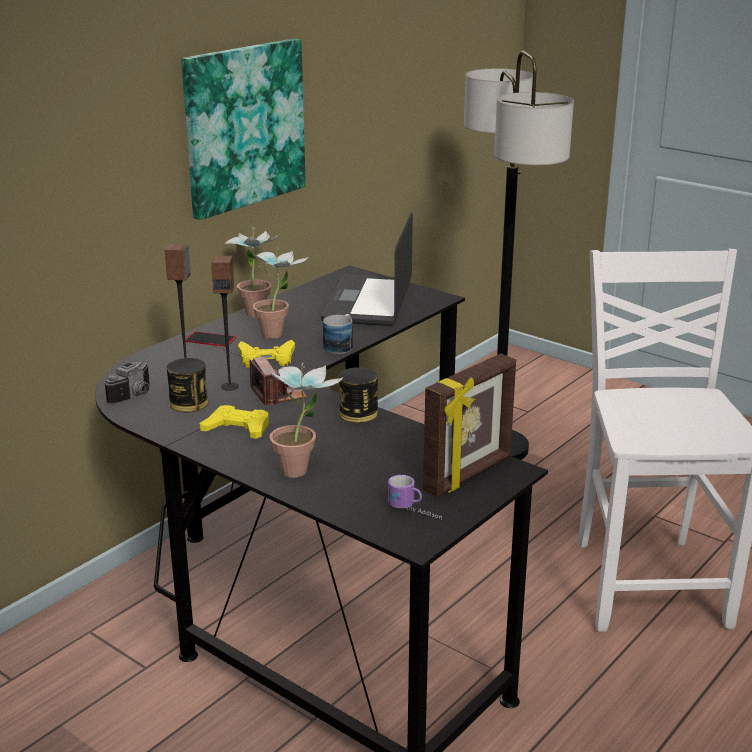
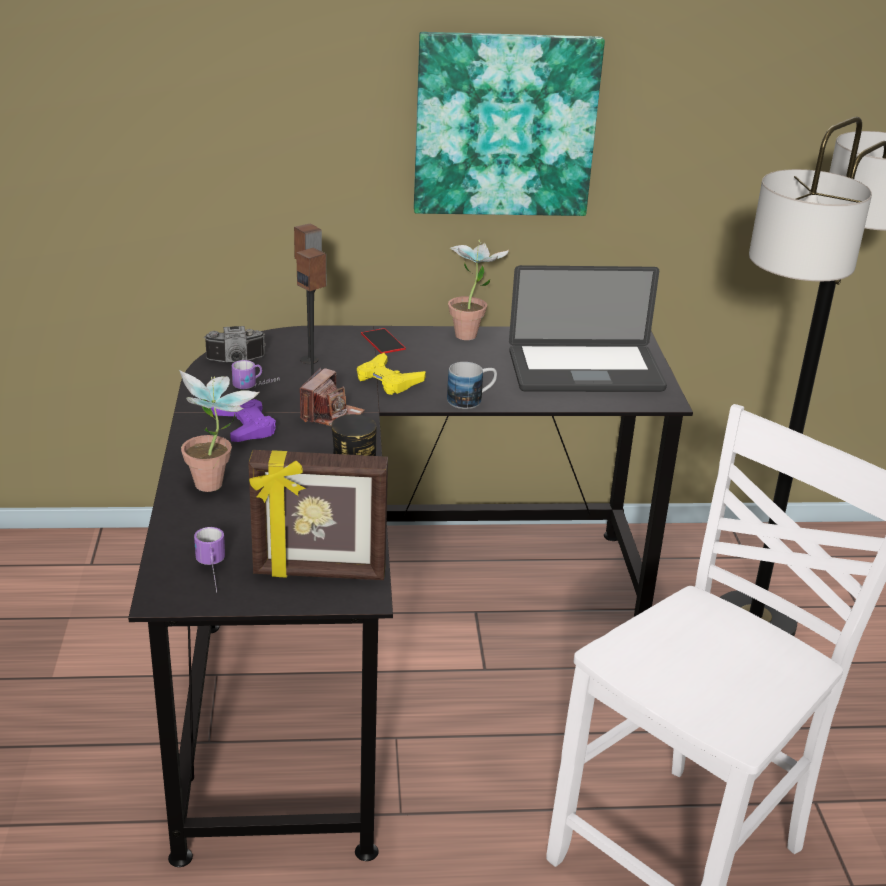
camera: 45 degrees right, 5 degrees up
can [167,358,208,412] -> mug [232,360,279,389]
yellow game controller [199,405,269,439] -> purple game controller [211,399,276,442]
potted plant [253,246,308,339] -> none
laptop [321,212,413,326] -> laptop turned 150 degrees counterclockwise [509,265,667,392]

